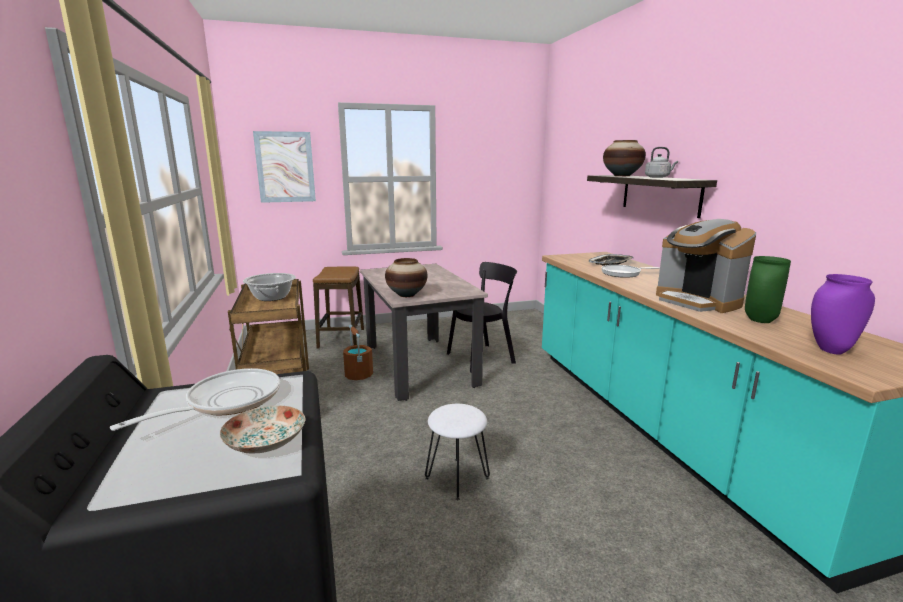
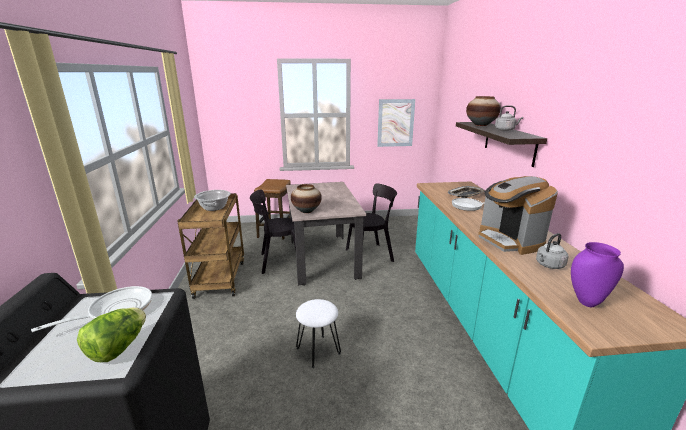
camera: 10 degrees right, 5 degrees up
plate [220,405,305,453] -> lettuce [77,308,146,362]
picture [253,131,316,203] -> picture moved to [377,99,415,147]
brown bucket [343,325,373,380] -> black chair [250,189,296,274]
green vase [745,256,791,323] -> grey kettle [536,233,568,269]

